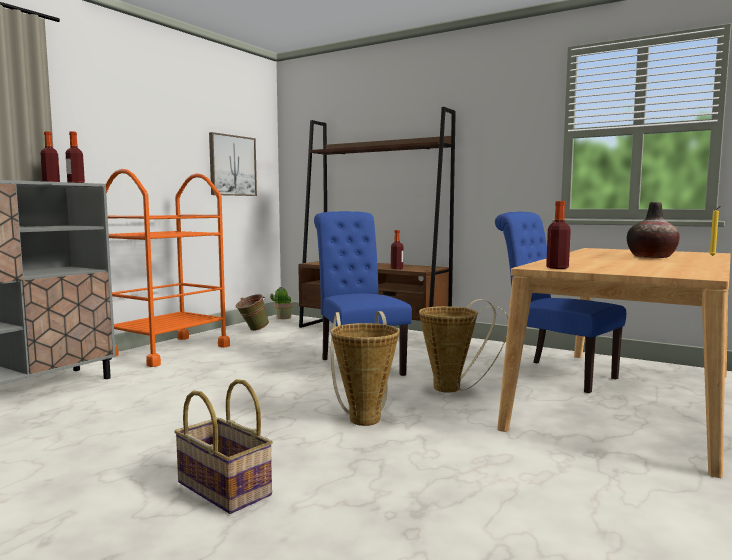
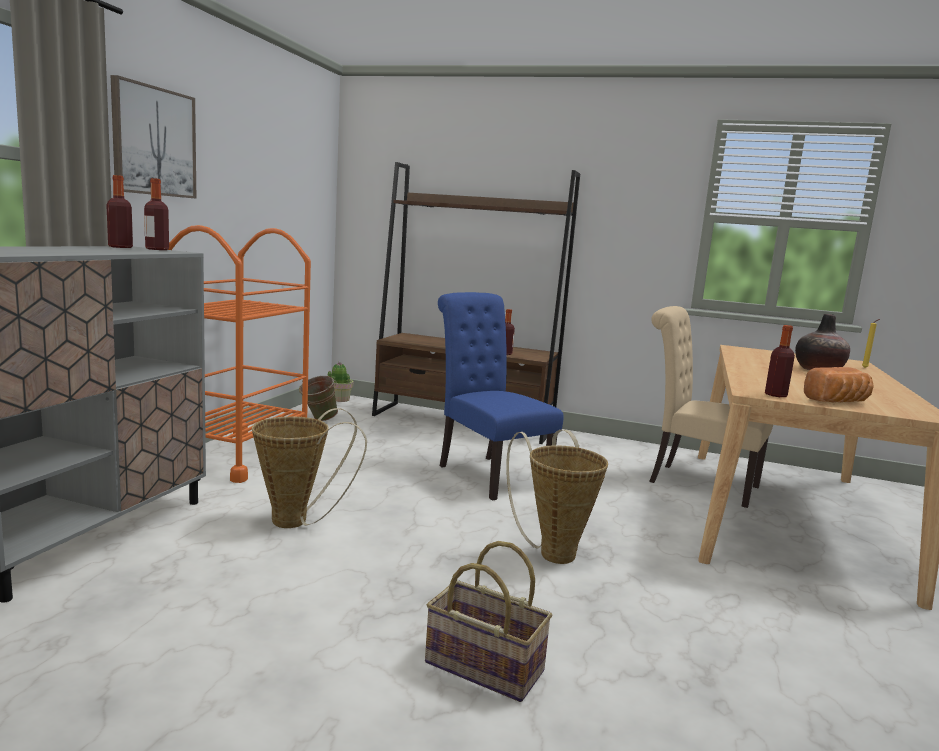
camera: 15 degrees left, 5 degrees up
picture [209,132,257,196] -> picture moved to [111,75,196,198]
basket [419,299,509,393] -> basket moved to [252,408,367,528]
blue chair [495,212,626,393] -> beige chair [649,306,773,508]
none -> bread [804,367,874,402]

